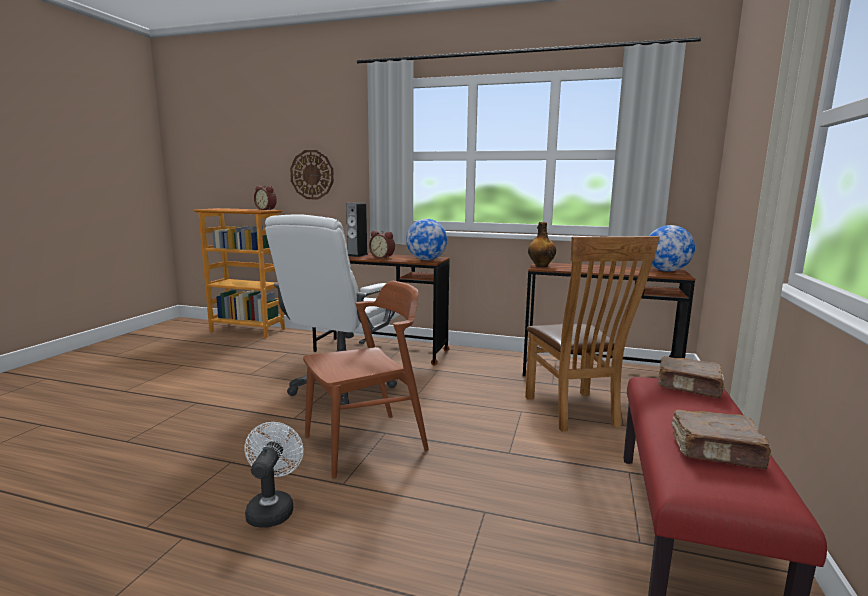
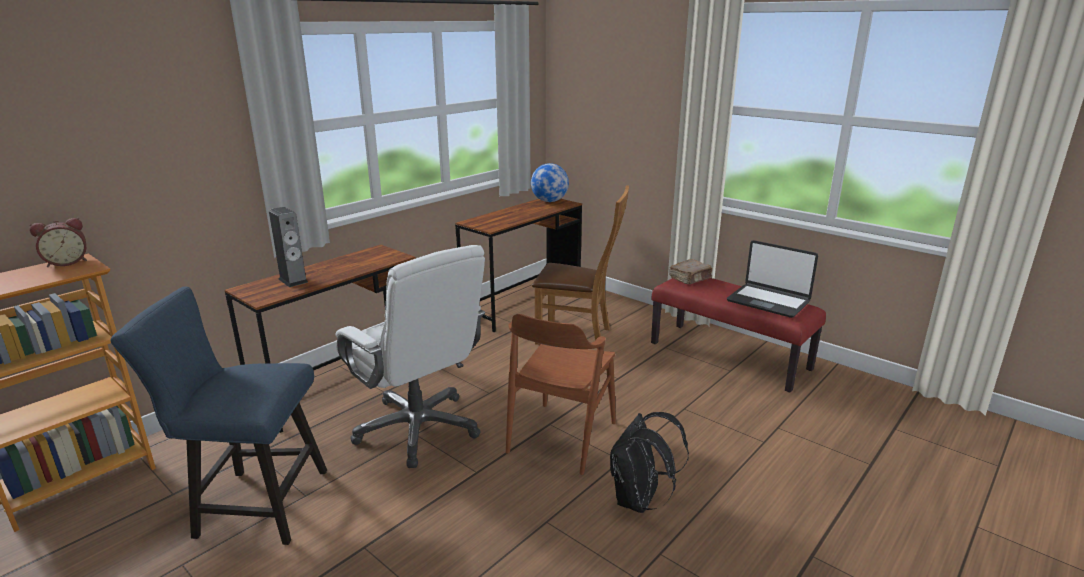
camera: 65 degrees left, 10 degrees up
white fan [245,422,304,528] -> black backpack [610,412,689,513]
wall clock [290,150,334,199] -> none
brown chair [303,281,429,479] -> brown chair turned 150 degrees counterclockwise [506,314,616,475]
alarm clock [369,231,395,259] -> none
globe [406,219,447,260] -> none
bottle [528,222,556,267] -> none
brown book [672,410,772,469] -> laptop [727,240,818,318]
none -> blue chair [110,286,327,545]

